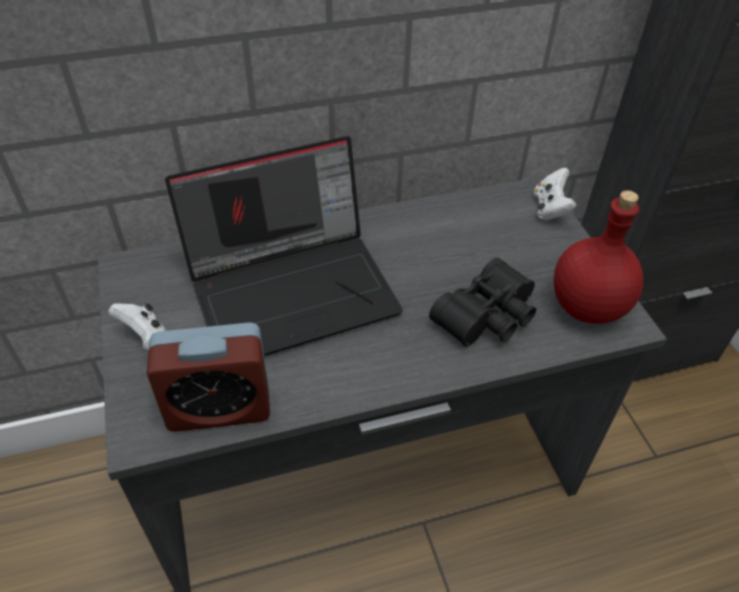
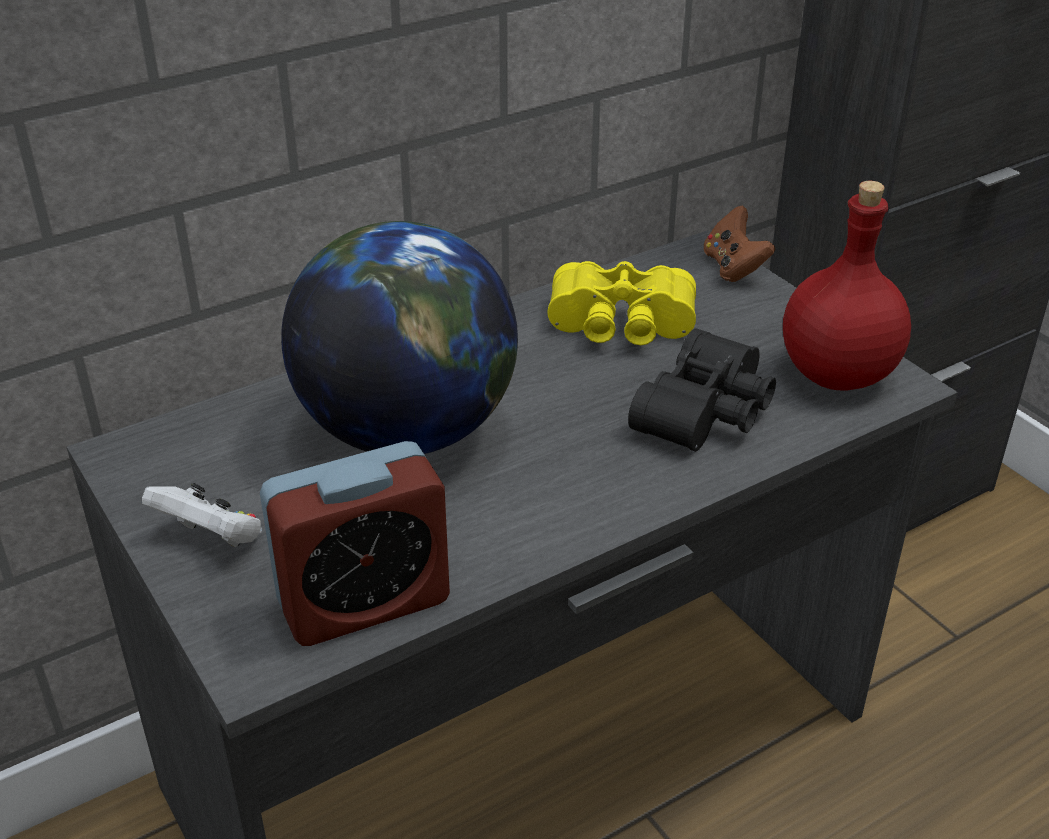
camera: 15 degrees left, 10 degrees down
laptop [165,136,403,356] -> globe [281,221,518,454]
white game controller [534,168,576,220] -> brown game controller [704,205,775,282]
none -> yellow binoculars [547,261,696,345]

